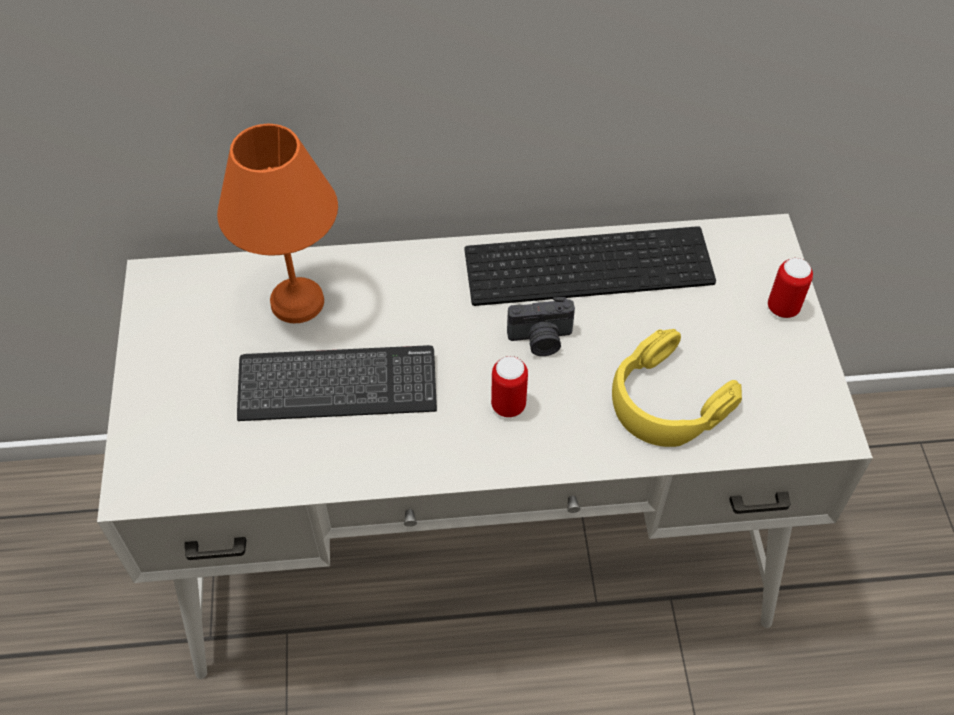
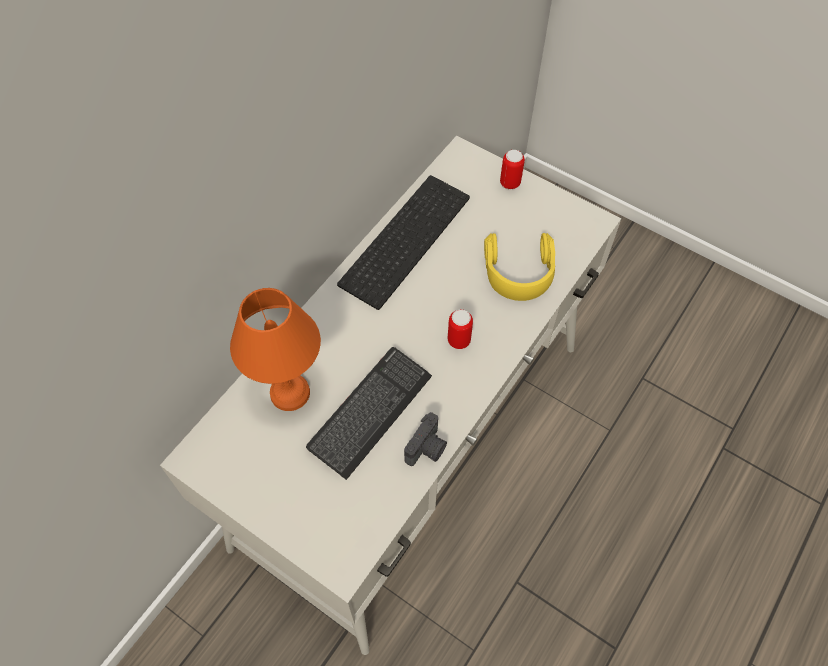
camera: 50 degrees left, 5 degrees up
camera [507,297,575,356] -> camera moved to [404,412,447,466]

